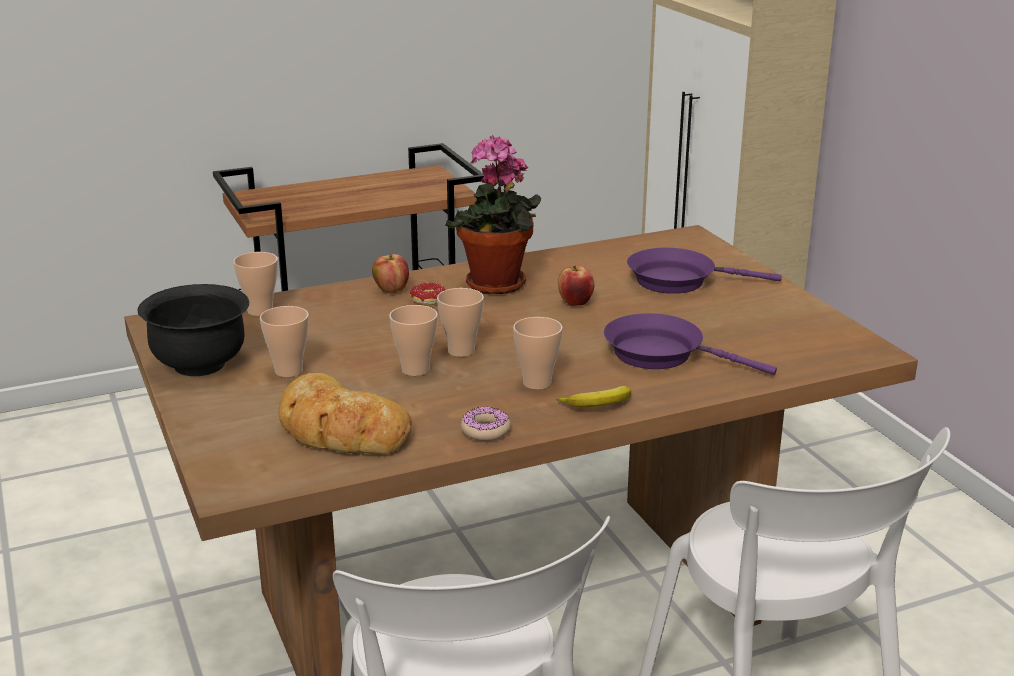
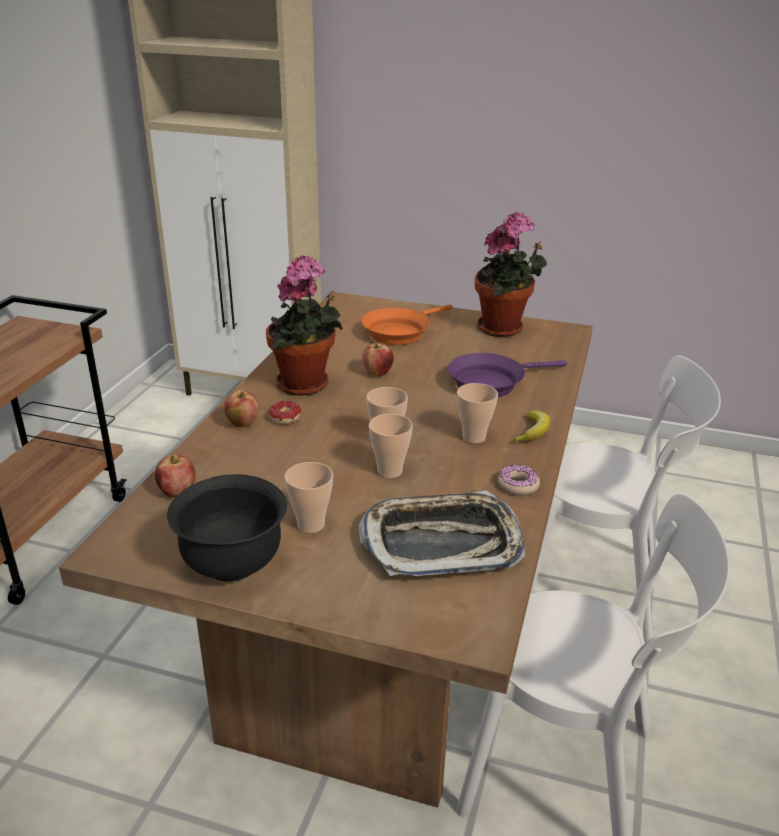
camera: 50 degrees left, 5 degrees up
cup [233,252,278,316] -> apple [155,455,196,497]
bread [278,373,412,454] -> tray [358,491,525,576]
purple frying pan [627,248,782,294] -> orange frying pan [361,304,453,345]
none -> potted plant [475,212,547,337]

